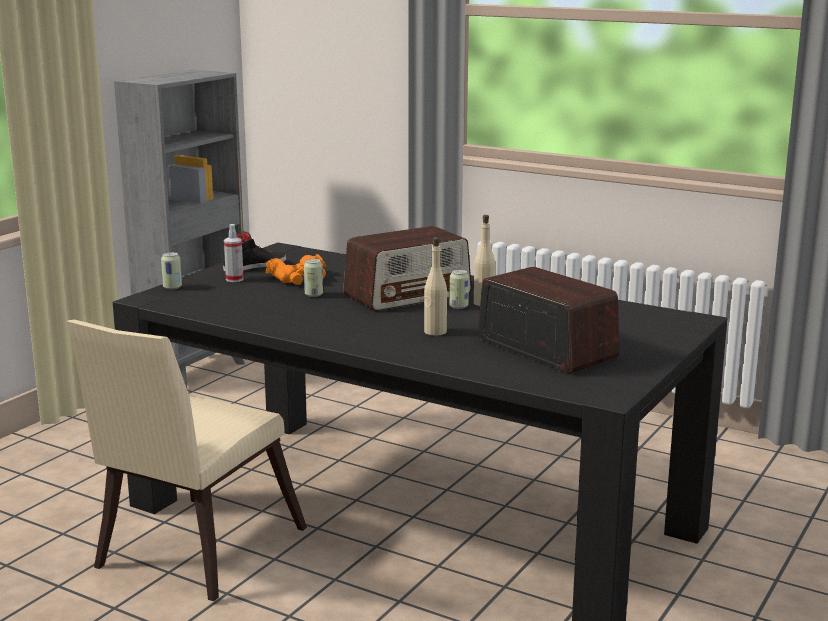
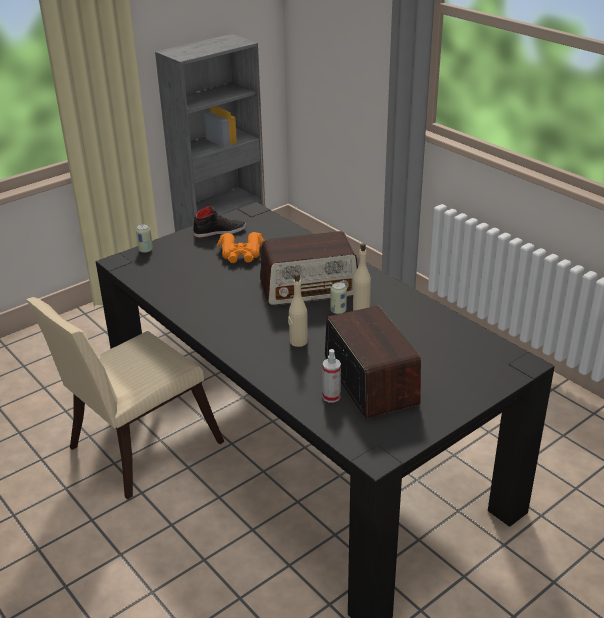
camera: 20 degrees right, 15 degrees up
spray bottle [224,224,244,282] -> spray bottle moved to [322,349,341,402]
can [304,259,323,297] -> none

